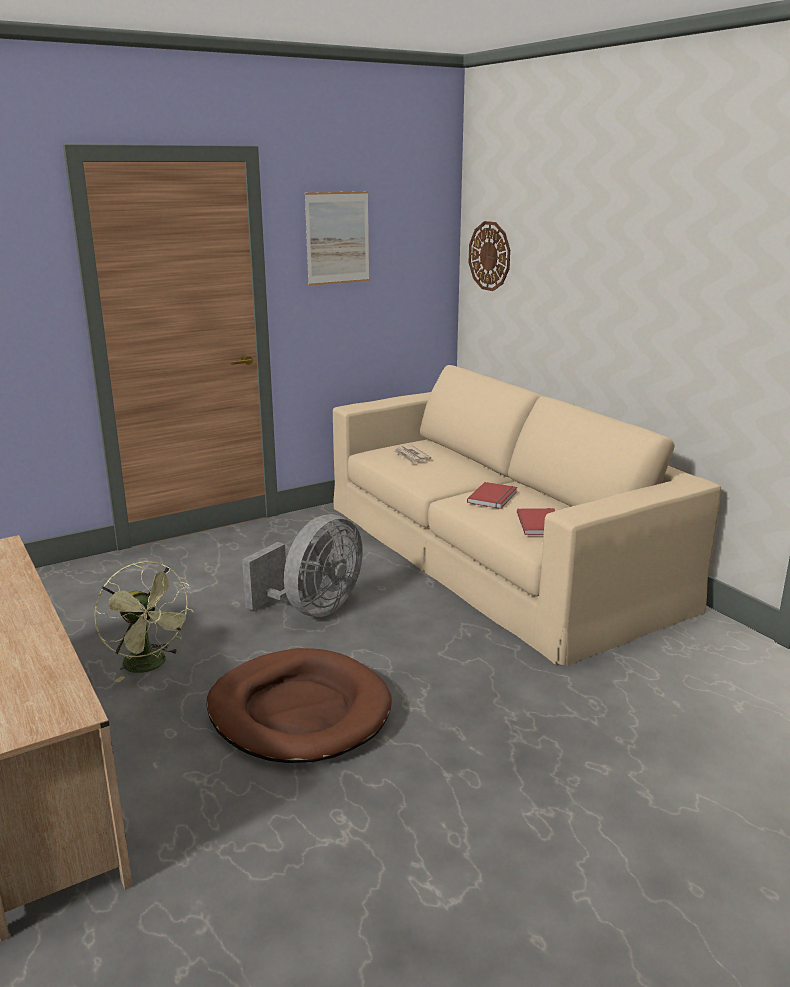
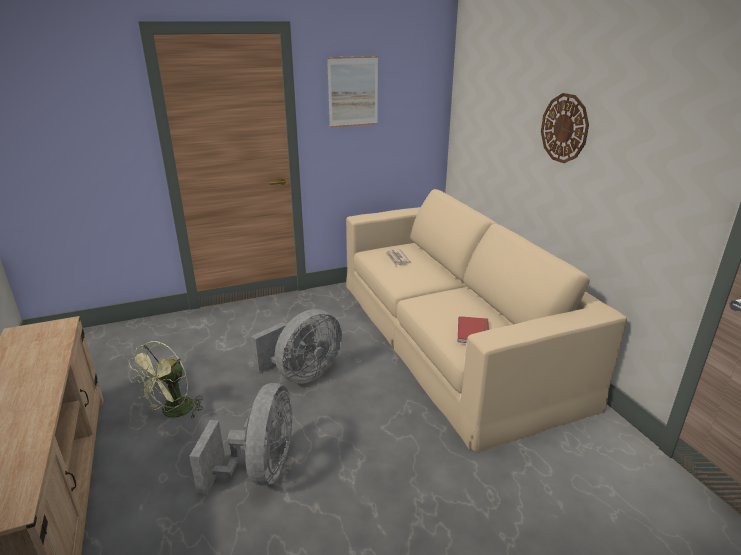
camera: 10 degrees right, 5 degrees up
green fan [94,561,194,682] -> green fan turned 60 degrees clockwise [129,341,203,419]
brown dog bed [207,648,392,763] -> grey fan [189,383,293,496]
red book [467,482,517,509] -> none
wall clock [469,221,510,291] -> wall clock moved to [541,93,589,163]

